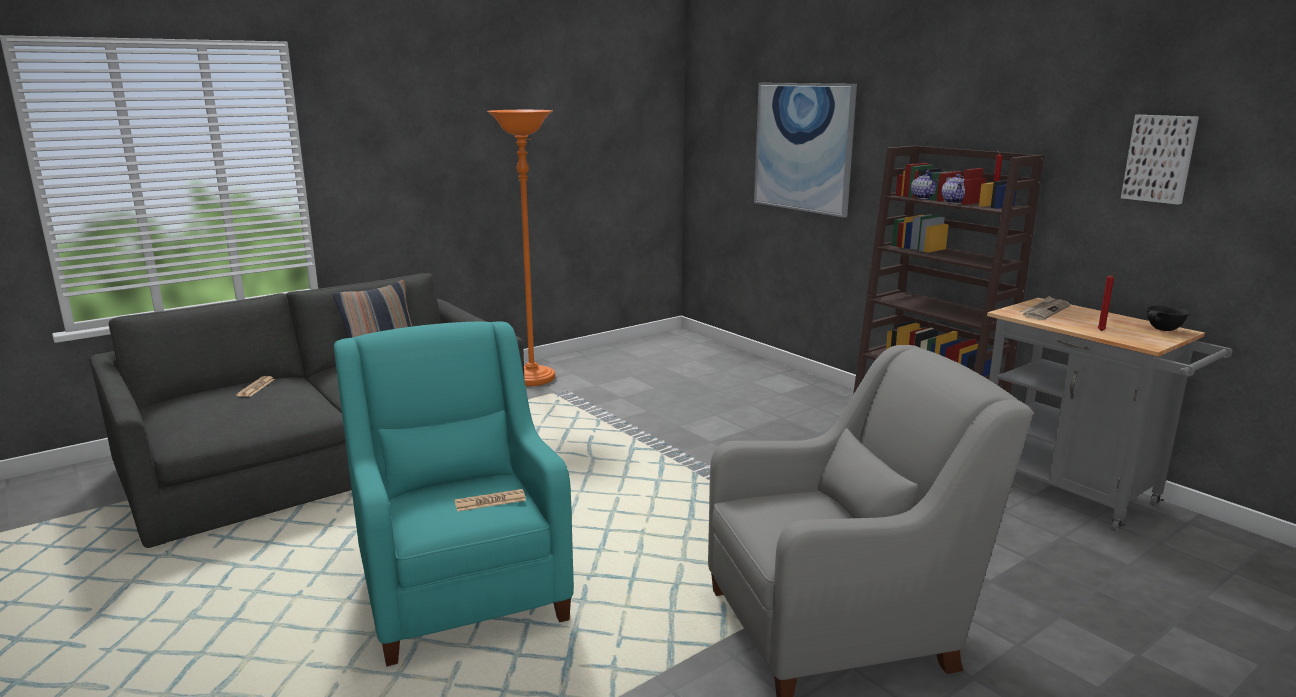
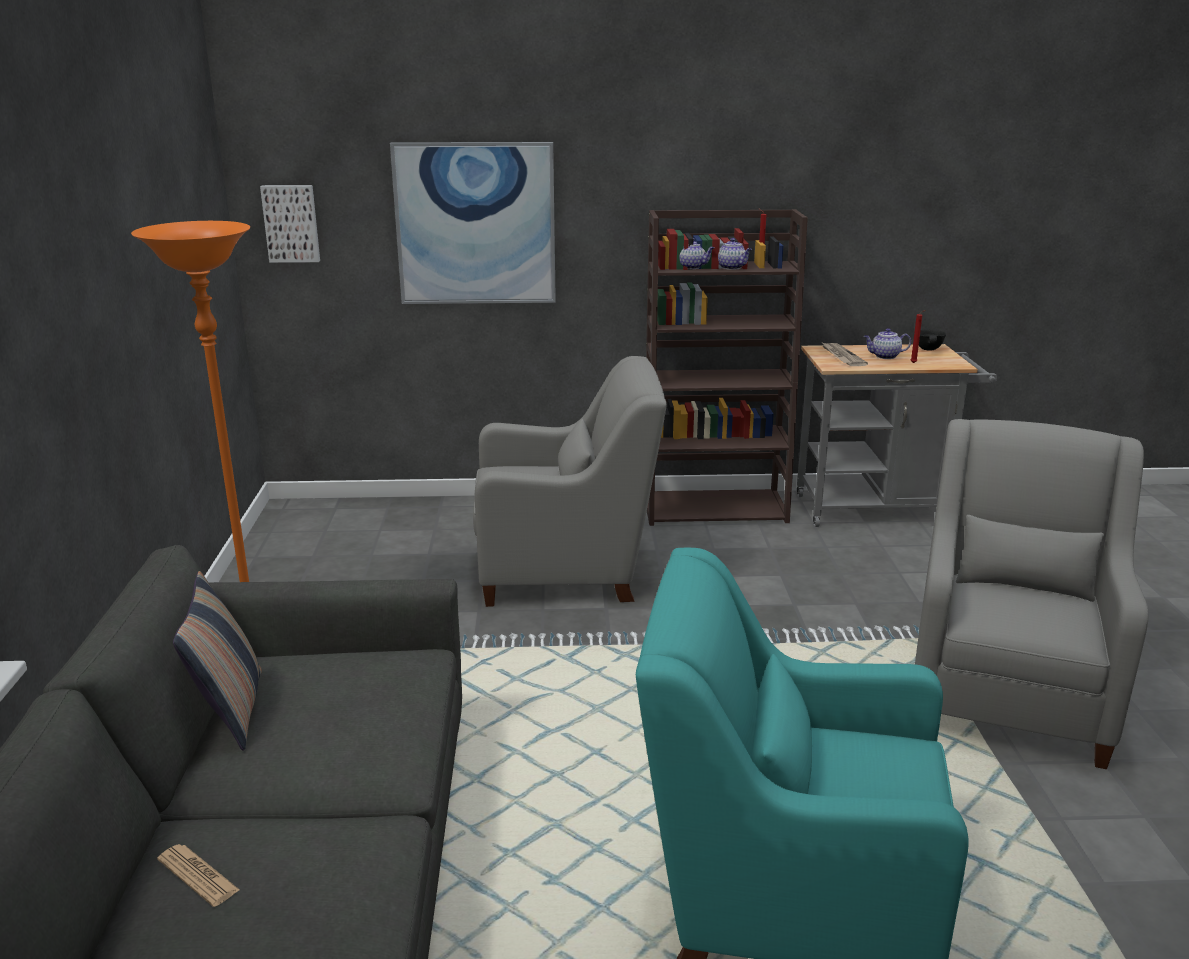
camera: 55 degrees left, 5 degrees up
newspaper [455,489,526,512] -> none
picture [1121,115,1199,205] -> picture moved to [260,185,320,263]
none -> grey armchair [473,356,667,607]
none -> teapot [864,328,911,359]

